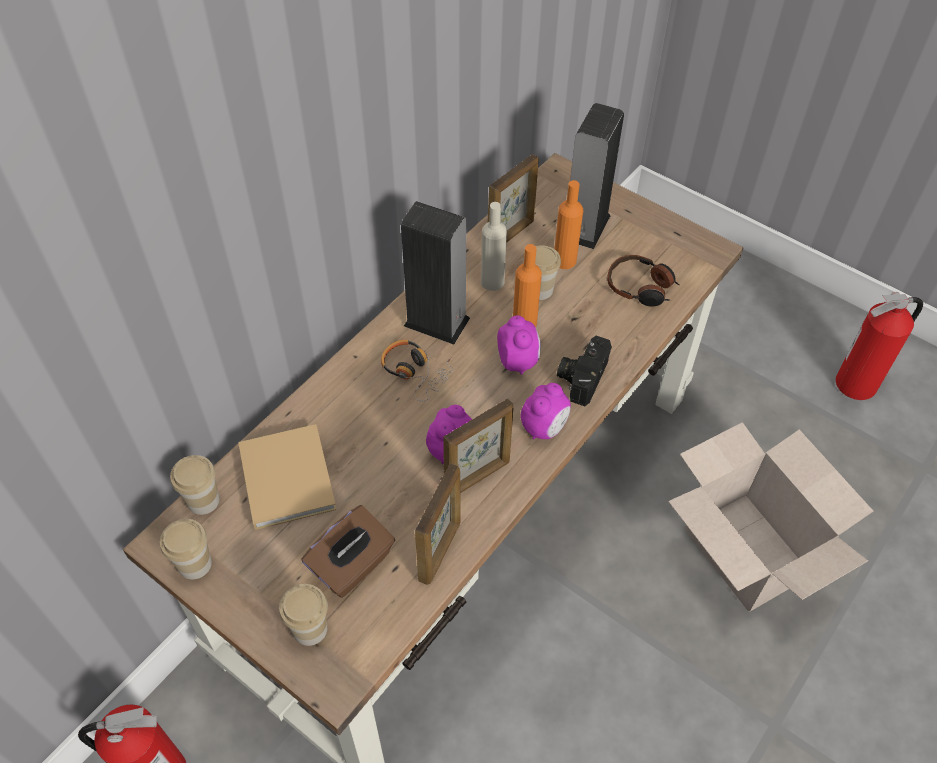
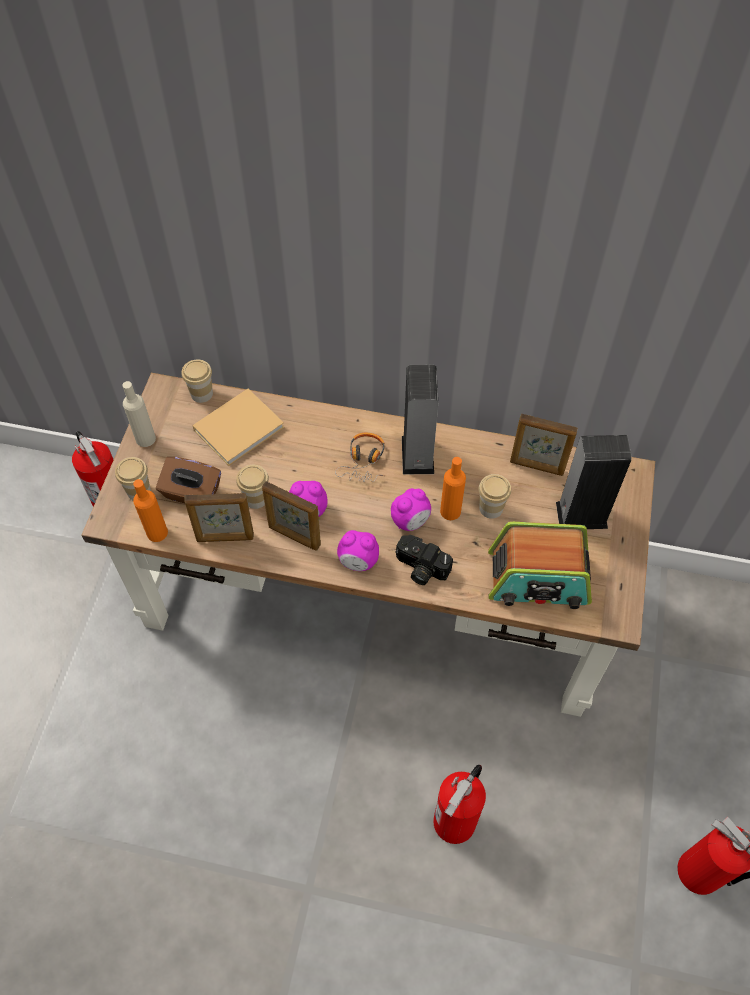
camera: 65 degrees right, 5 degrees up
cup [160,519,212,580] -> cup moved to [236,465,269,509]
beige bottle [481,202,507,291] -> beige bottle moved to [122,381,156,447]
orange bottle [554,180,583,269] -> orange bottle moved to [133,479,168,542]
camera [557,336,612,406] -> camera turned 150 degrees counterclockwise [395,535,453,585]
headphones [607,255,679,306] -> radio [488,522,592,609]
cardboard box [668,422,873,612] -> fire extinguisher [433,765,486,844]

